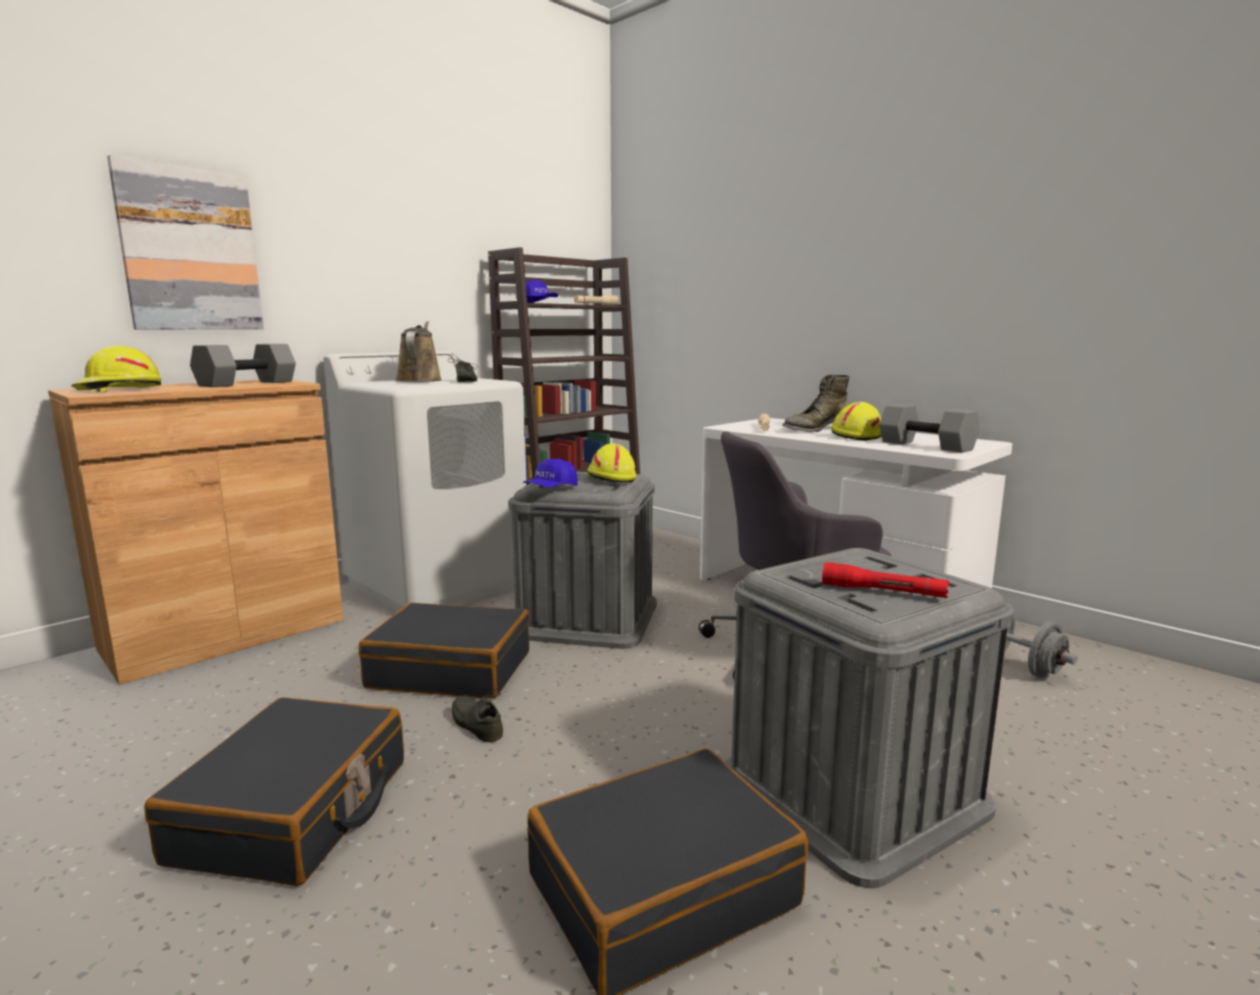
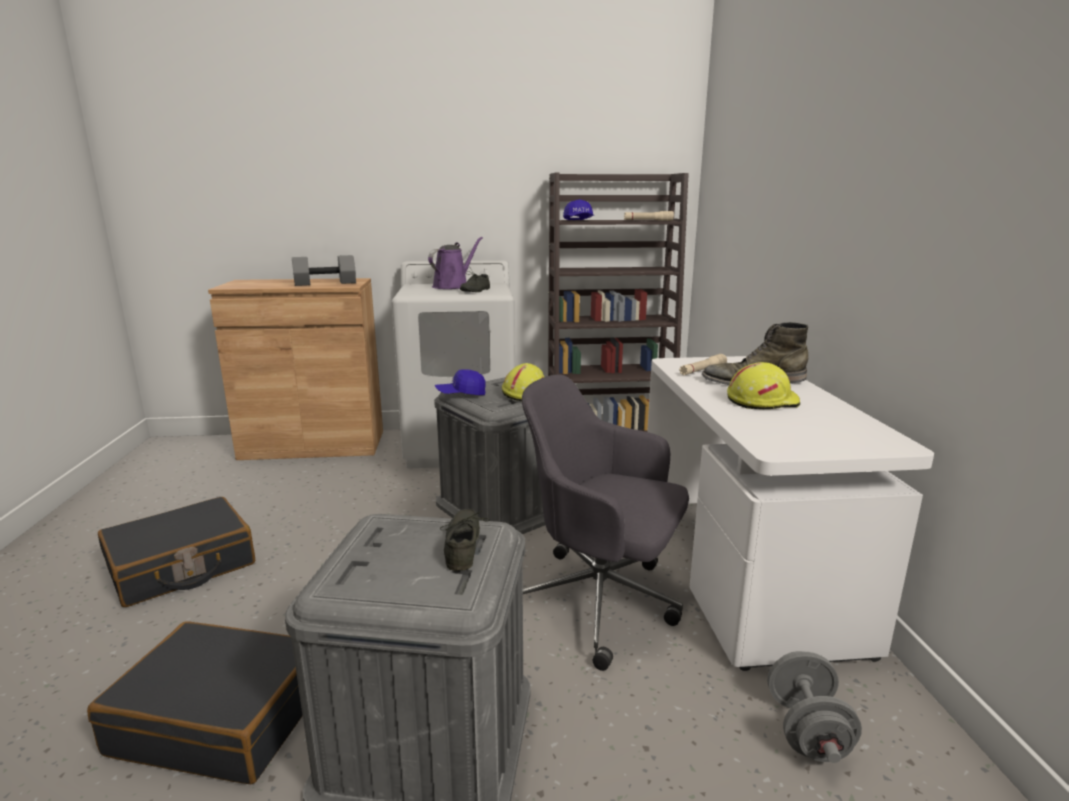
camera: 40 degrees right, 5 degrees up
yellow hard hat [71,346,162,392] -> none
picture [107,155,264,329] -> none
black suitcase [359,603,530,699] -> none
brown watering can [395,321,442,382] -> purple watering can [428,237,483,289]
grey shoe [452,687,503,742] -> grey shoe moved to [440,509,490,571]
red flashlight [822,562,949,598] -> none
grey dumbbell [879,404,980,452] -> none

